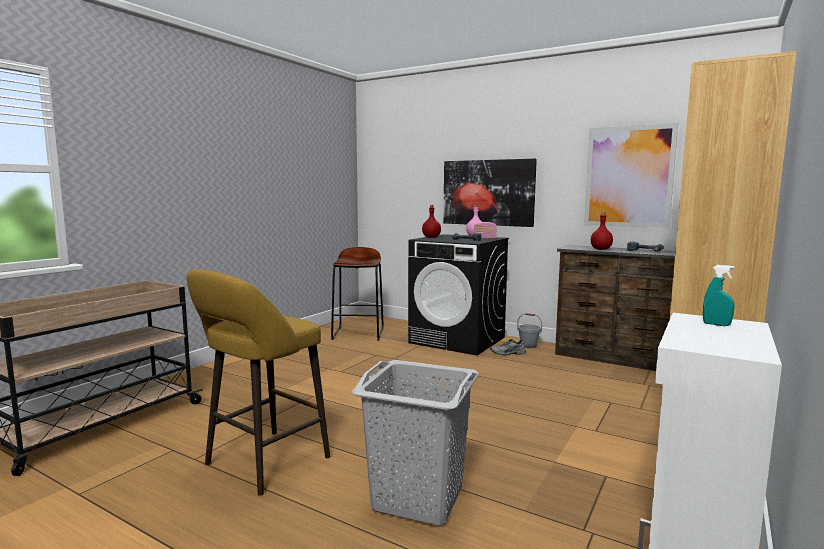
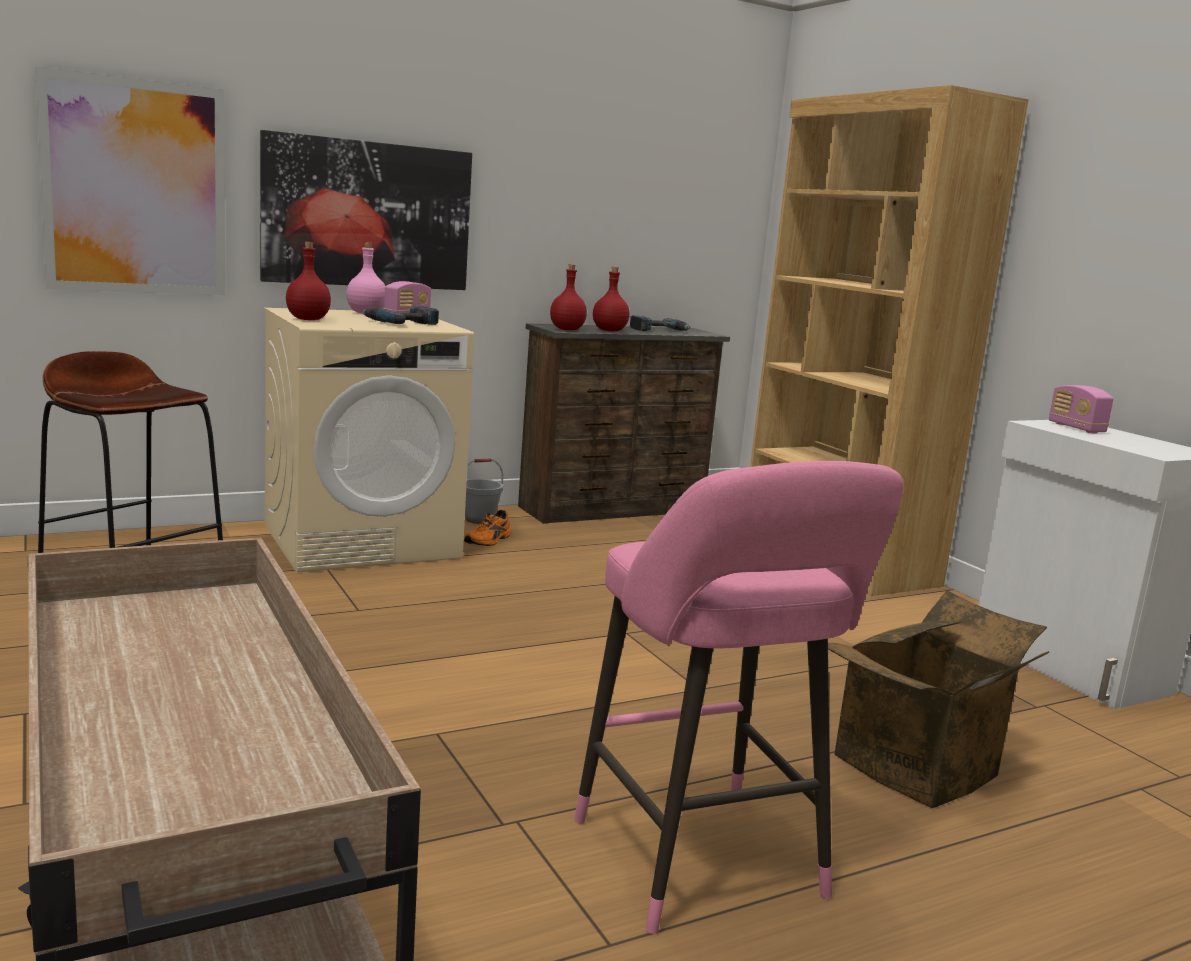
camera: 60 degrees left, 5 degrees up
yellow stool [186,269,330,495] -> pink stool [574,461,903,934]
grey laundry basket [352,360,479,526] -> cardboard box [828,590,1050,808]
black washing machine [408,234,509,356] -> beige washing machine [264,308,474,573]
grey shoe [490,339,526,355] -> orange shoe [464,510,511,546]
picture [584,123,678,228] -> picture moved to [35,66,226,296]
turquoise spray bottle [703,265,735,326] -> radio [1049,385,1113,433]
none -> red bottle [550,264,587,330]

